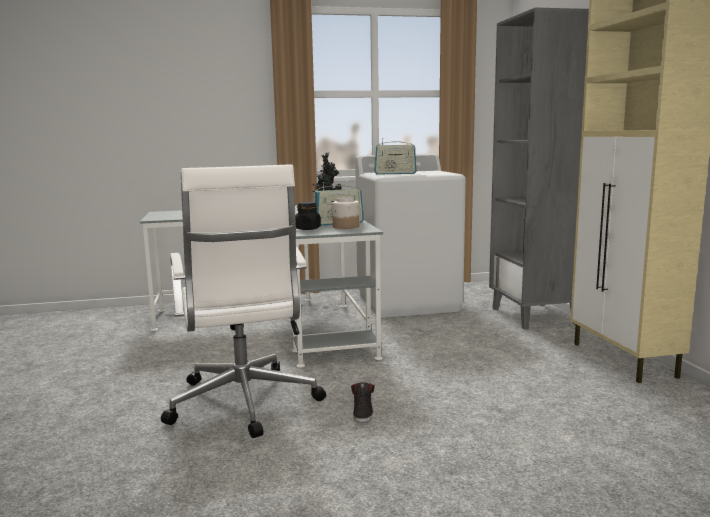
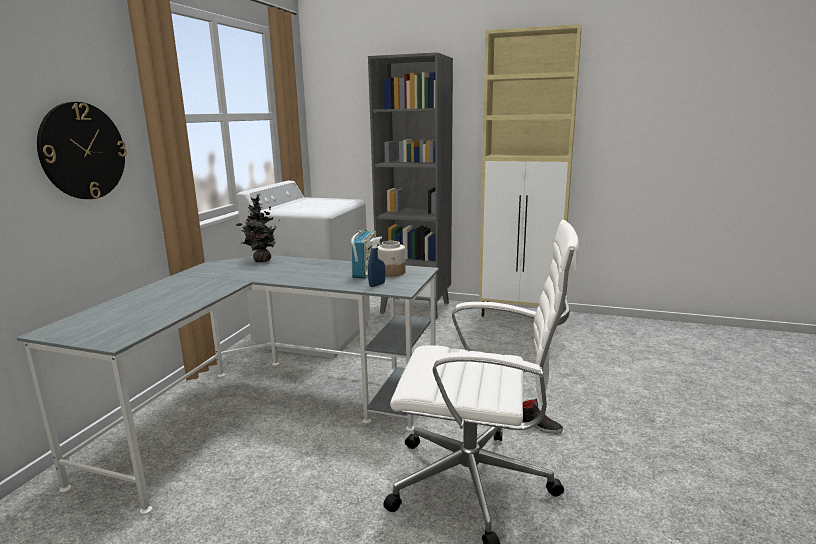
camera: 60 degrees left, 5 degrees up
black jar [295,202,321,230] -> blue spray bottle [368,237,385,287]
radio [374,138,417,174] -> none
none -> wall clock [37,102,127,199]

